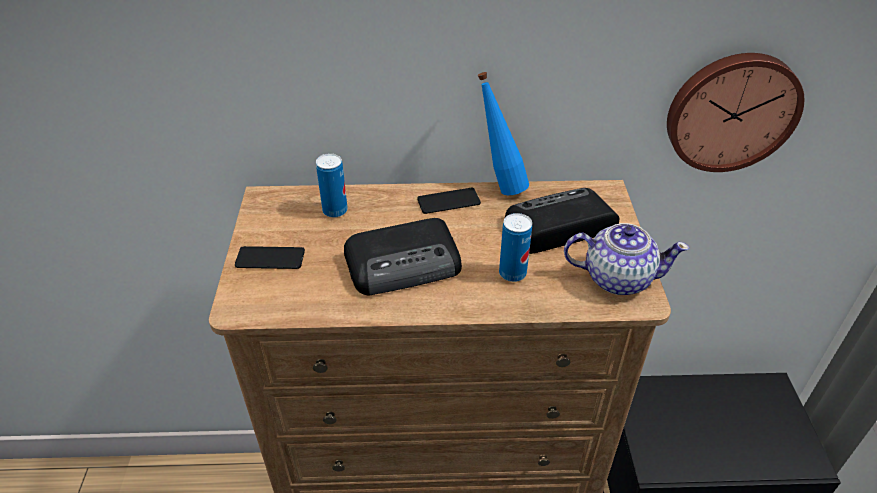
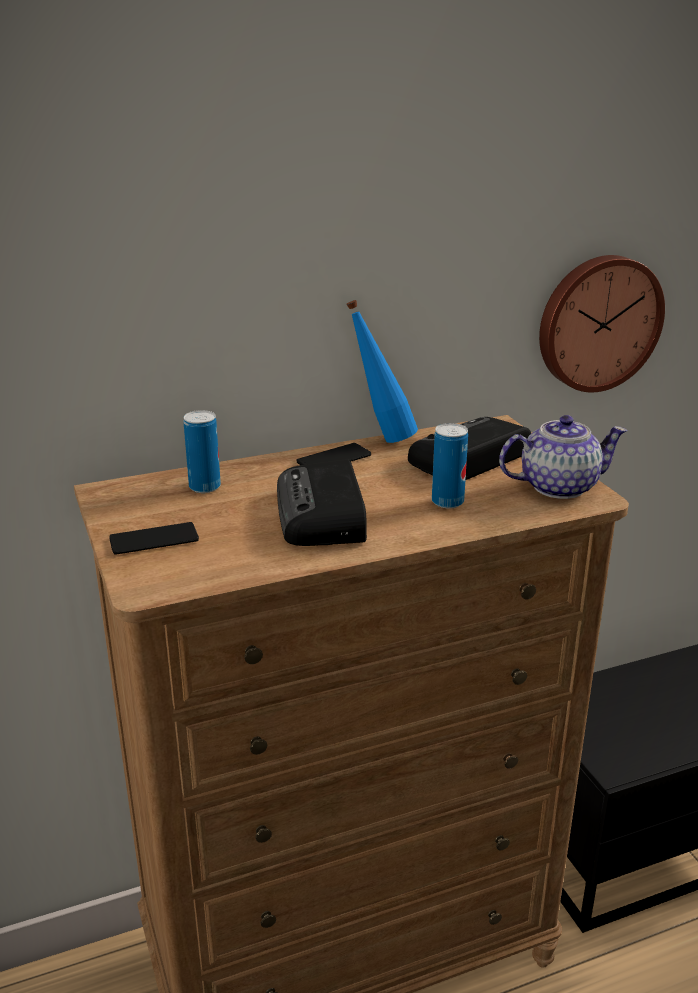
camera: 20 degrees left, 15 degrees down
radio [344,218,462,295] -> radio turned 120 degrees clockwise [277,459,367,546]

